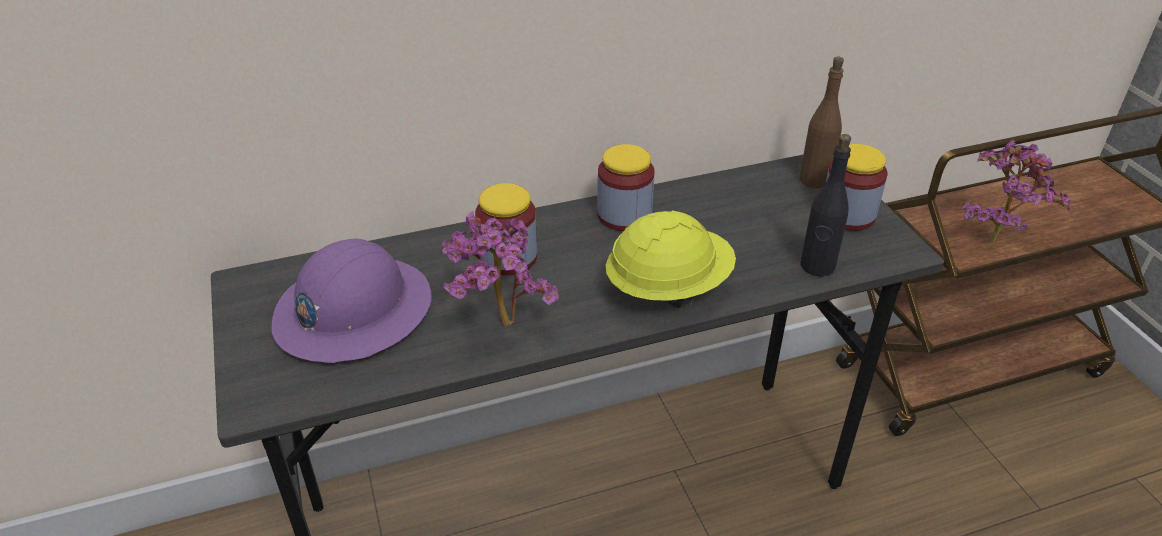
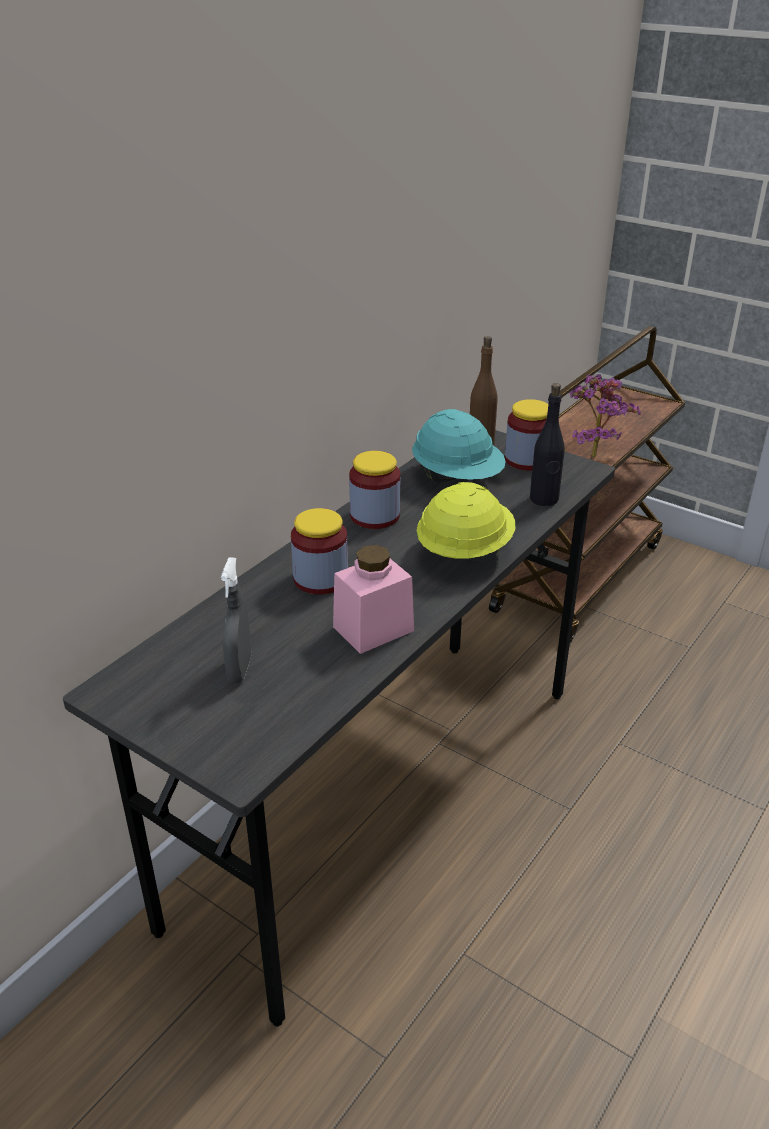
camera: 35 degrees left, 5 degrees down
purple hard hat [271,239,431,363] -> grey spray bottle [221,557,251,683]
potted plant [441,211,559,327] -> pink jar [333,545,414,654]
none -> turquoise hard hat [412,409,506,482]

